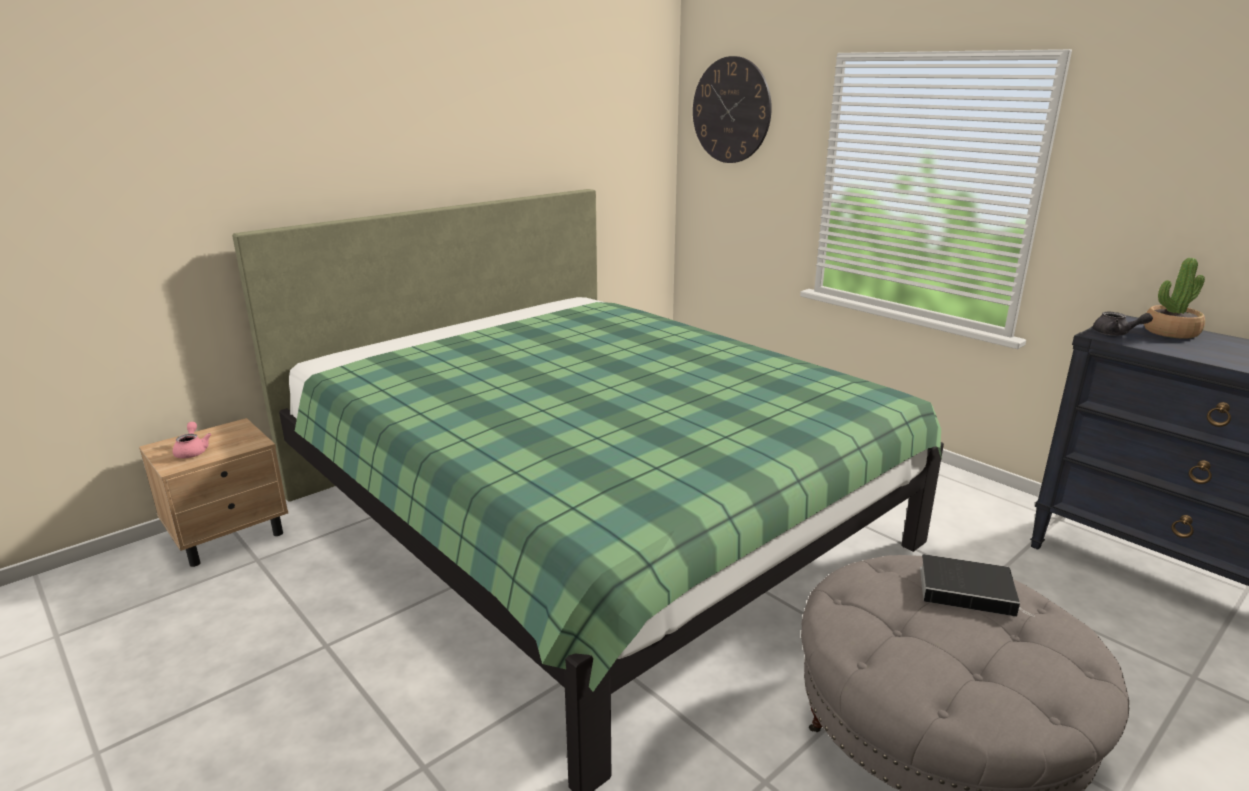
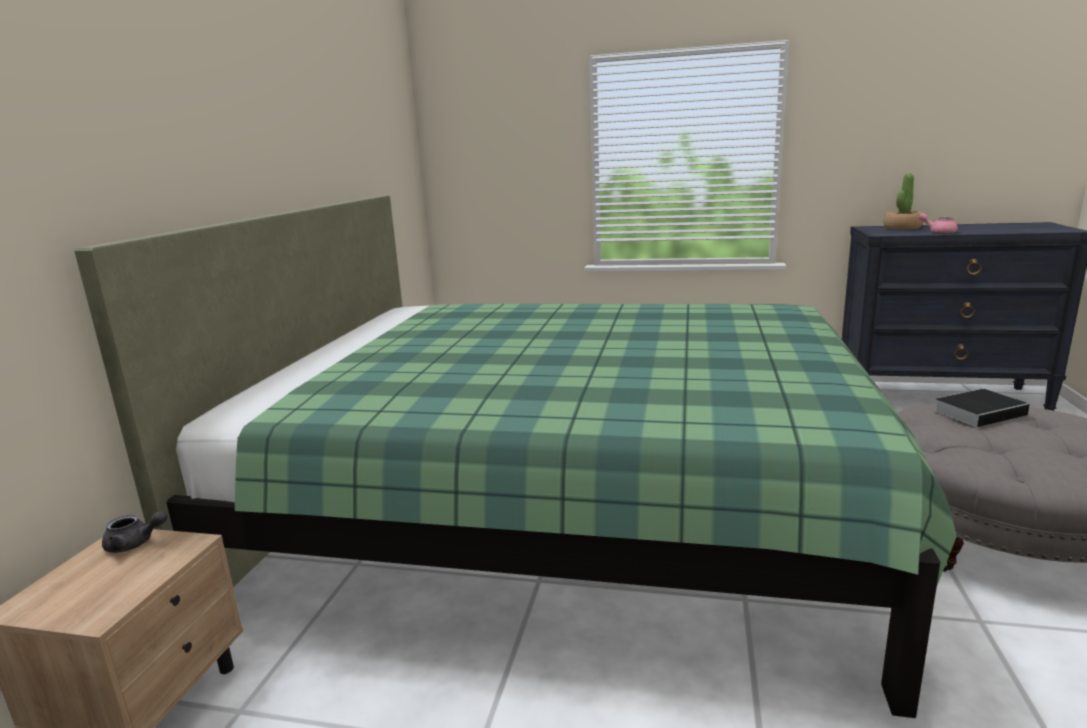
camera: 35 degrees left, 5 degrees down
pink teapot [173,422,211,458] -> pink teapot moved to [918,213,958,234]
wall clock [693,56,772,163] -> none
grey teapot [1093,312,1153,336] -> grey teapot moved to [102,511,167,553]

